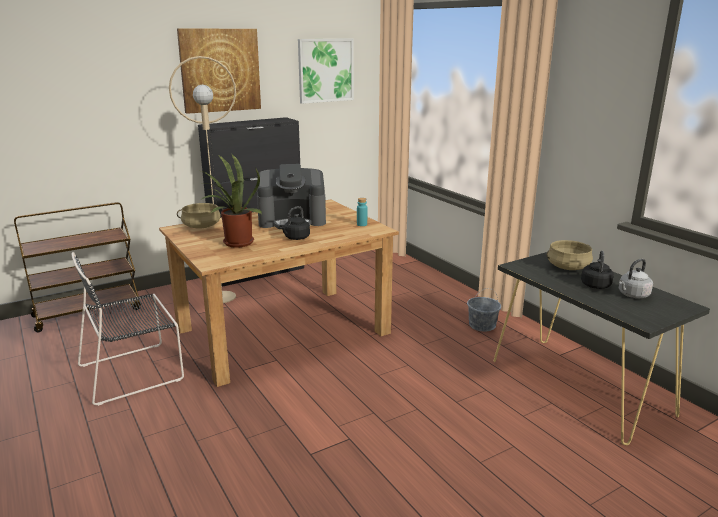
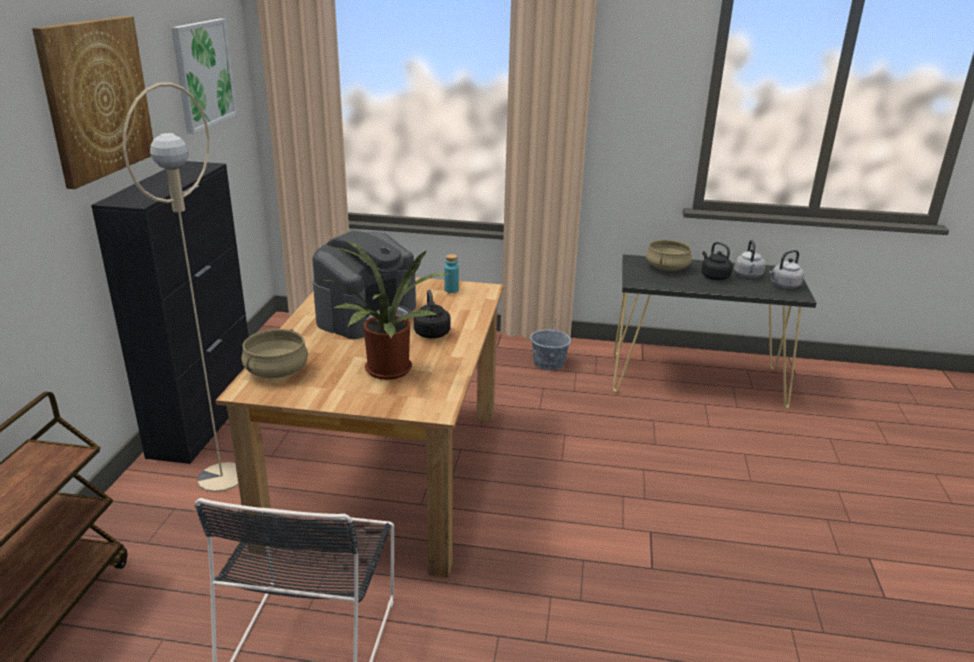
camera: 50 degrees left, 5 degrees up
none -> grey kettle [769,250,804,289]

